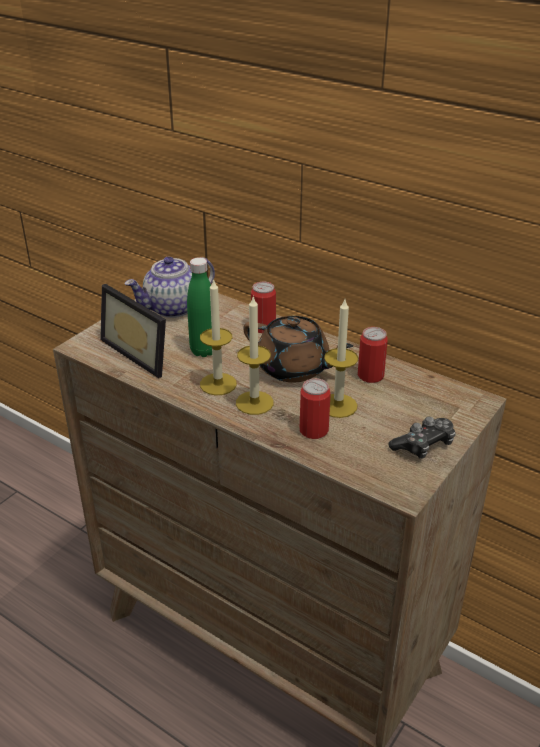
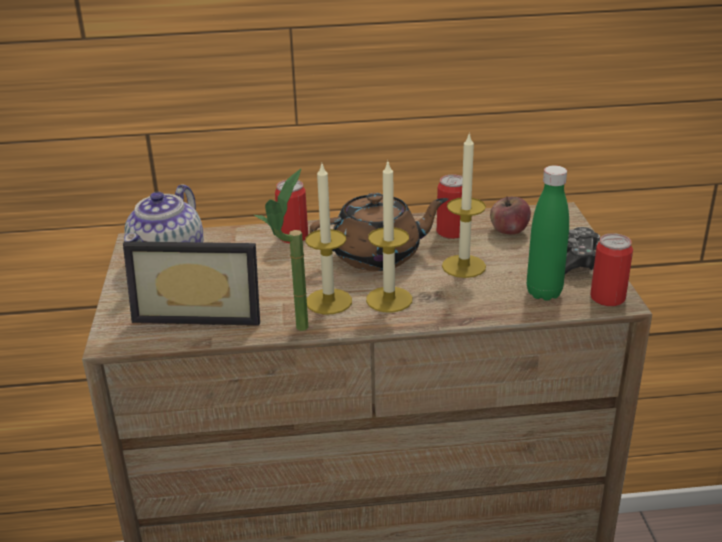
camera: 40 degrees left, 5 degrees down
green bottle [187,257,212,357] -> green bottle moved to [527,165,569,301]
can [300,378,331,439] -> can moved to [590,233,633,306]
none -> potted plant [254,169,309,331]
none -> apple [490,196,531,234]

